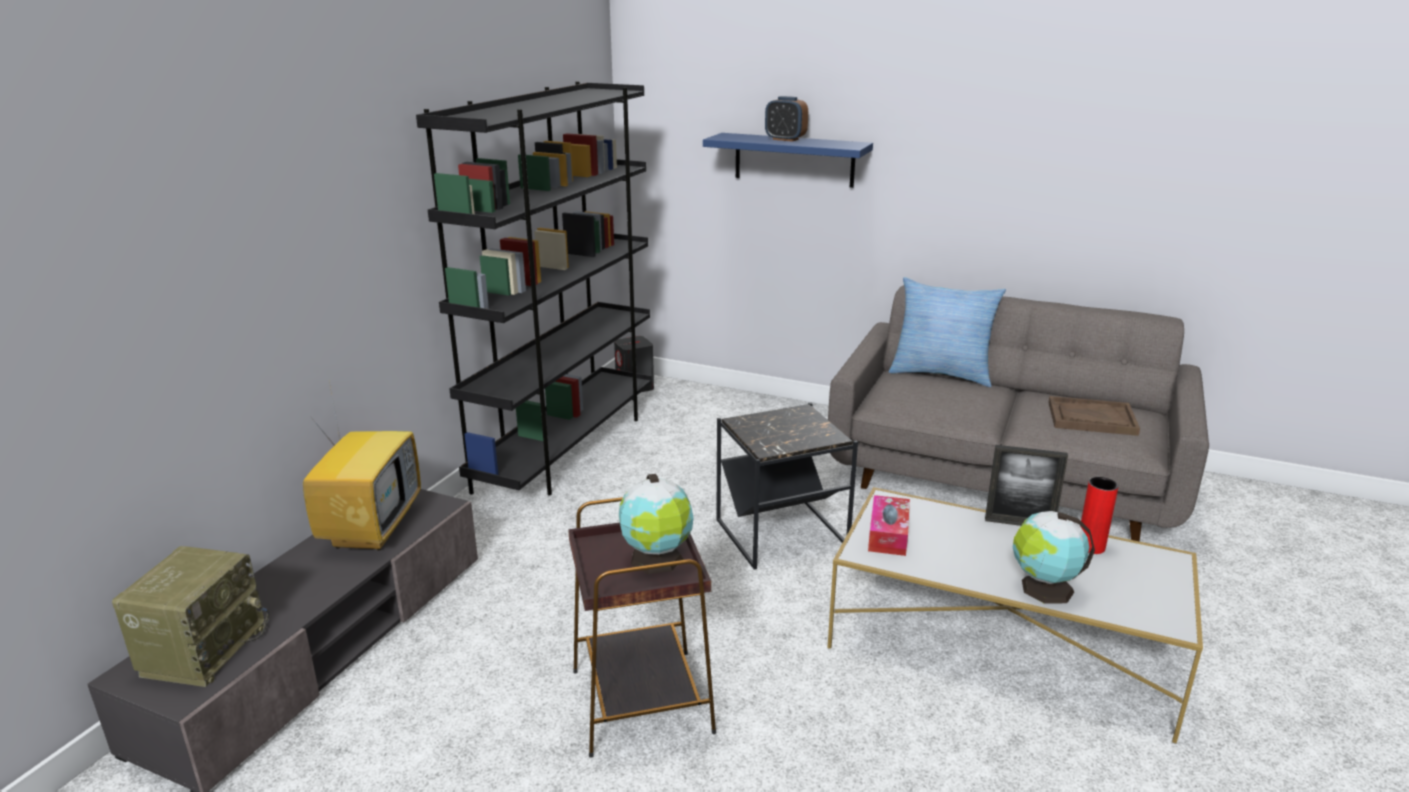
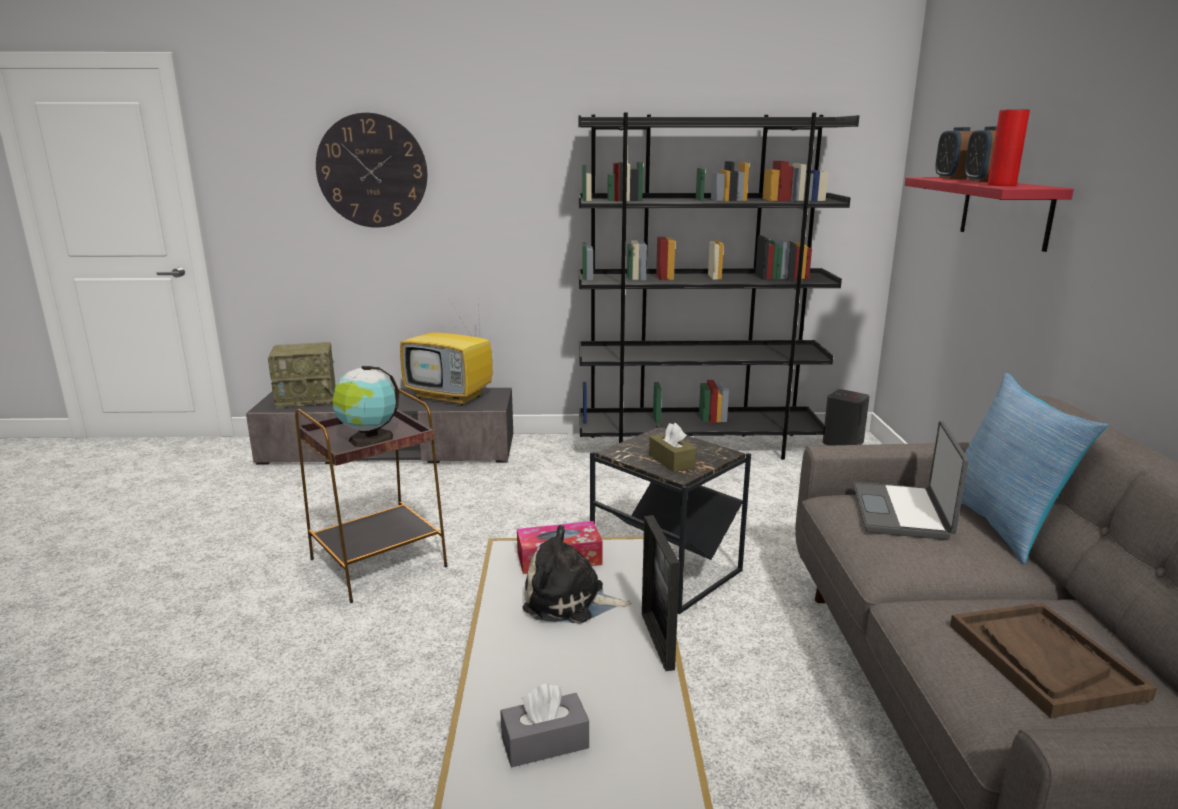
camera: 65 degrees right, 5 degrees down
television [303,382,421,551] -> television turned 45 degrees clockwise [400,303,492,406]
blue shelf [703,133,873,188] -> red shelf [905,177,1074,252]
globe [1013,511,1095,604] -> none
red vase [1080,477,1119,554] -> red vase moved to [988,109,1030,186]
none -> wall clock [316,113,427,228]
none -> grey tissue box [501,684,589,767]
none -> plush toy [523,525,631,624]
none -> brown tissue box [649,423,696,472]
none -> laptop [853,421,969,540]
none -> alarm clock [935,127,974,179]

